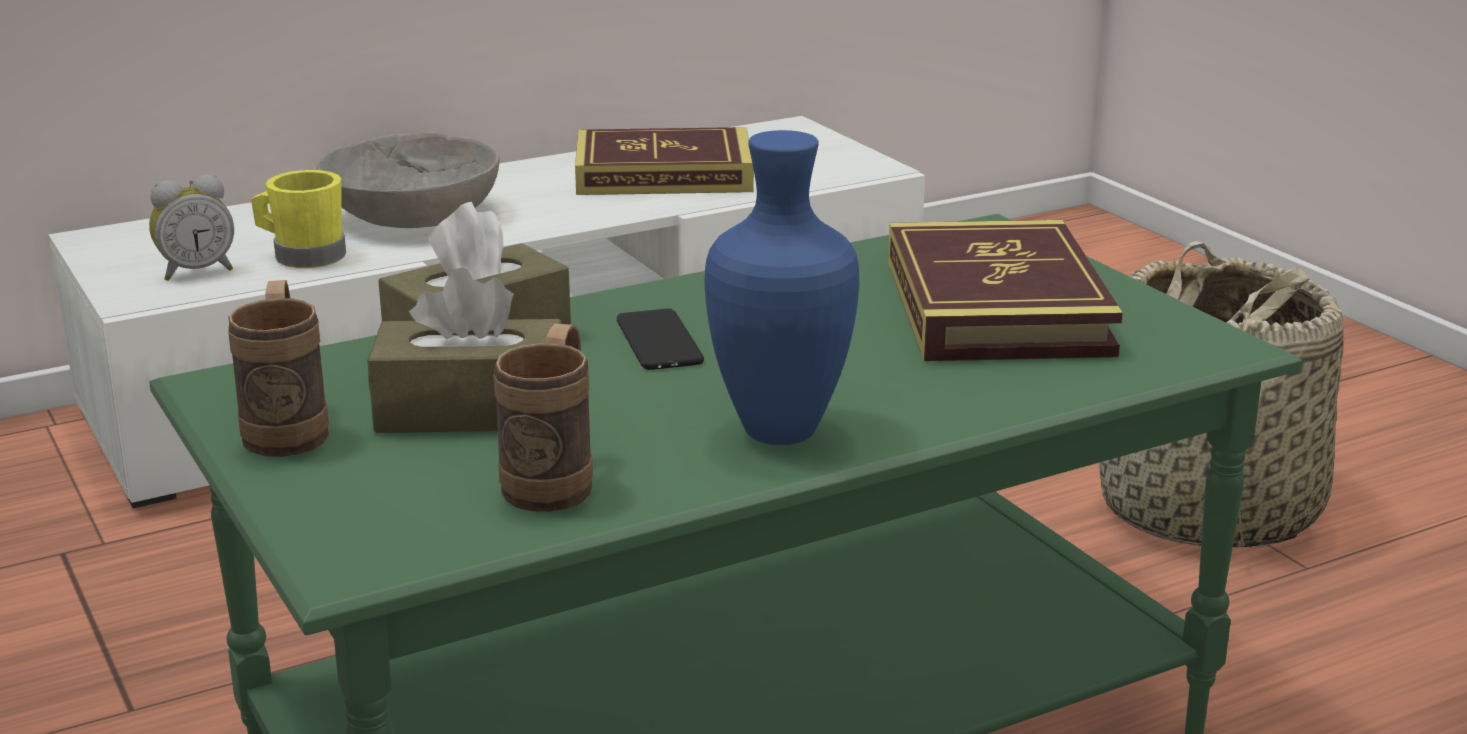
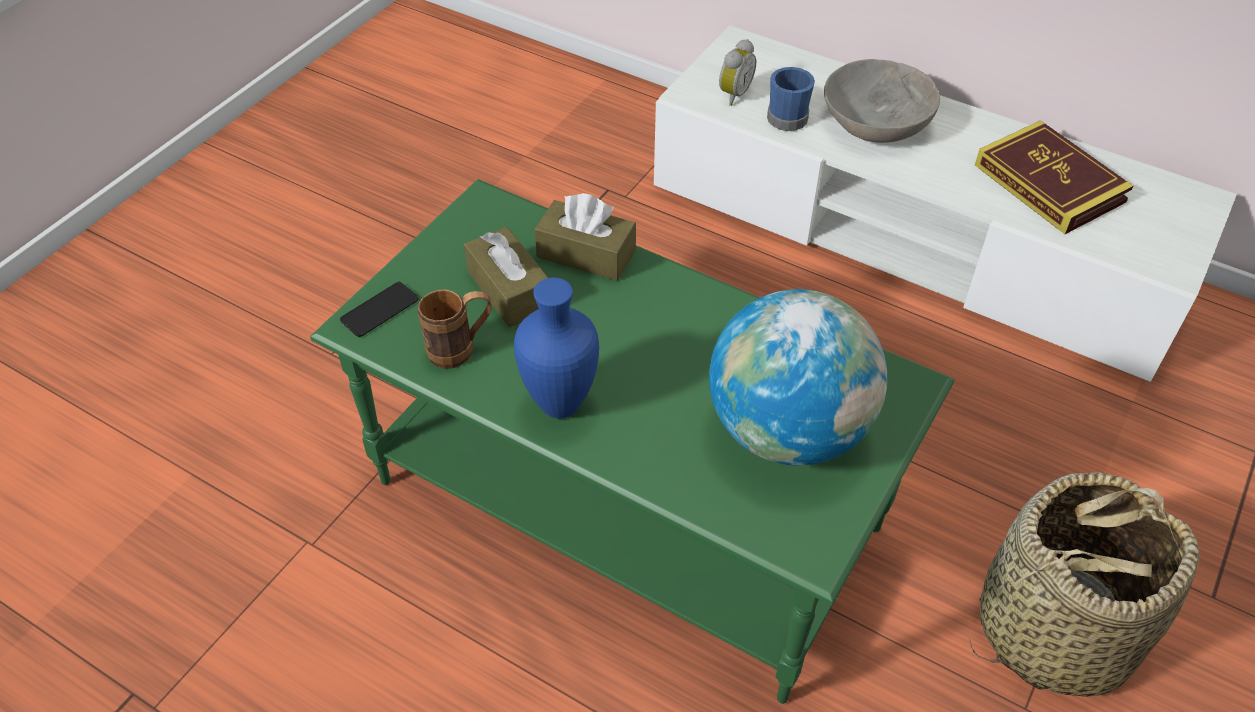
camera: 60 degrees right, 25 degrees up
alarm clock [149,174,234,281] -> alarm clock turned 90 degrees counterclockwise [719,39,756,106]
brown mug [228,280,329,457] -> none
yellow mug [251,170,346,268] -> blue mug [767,67,815,131]
phone [617,309,704,370] -> phone moved to [340,282,419,337]
book [888,220,1123,361] -> globe [709,289,887,466]

